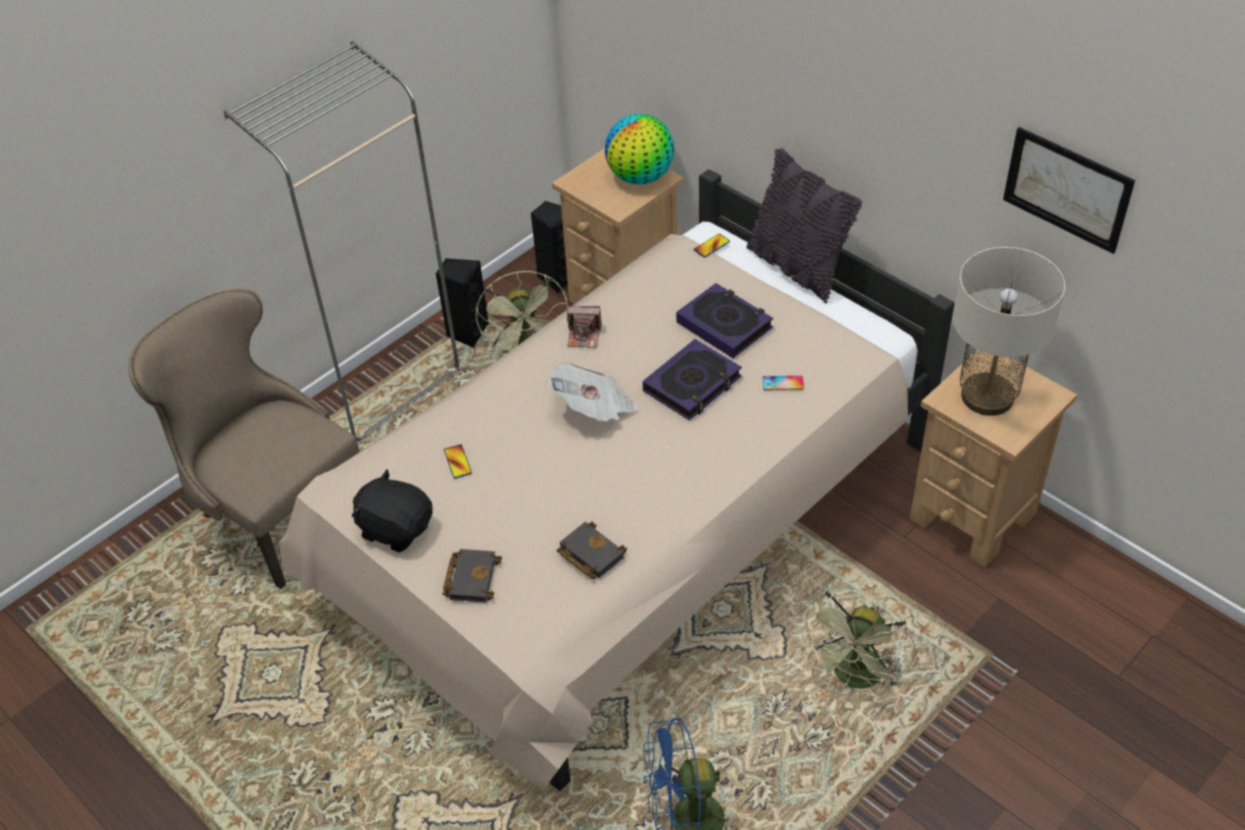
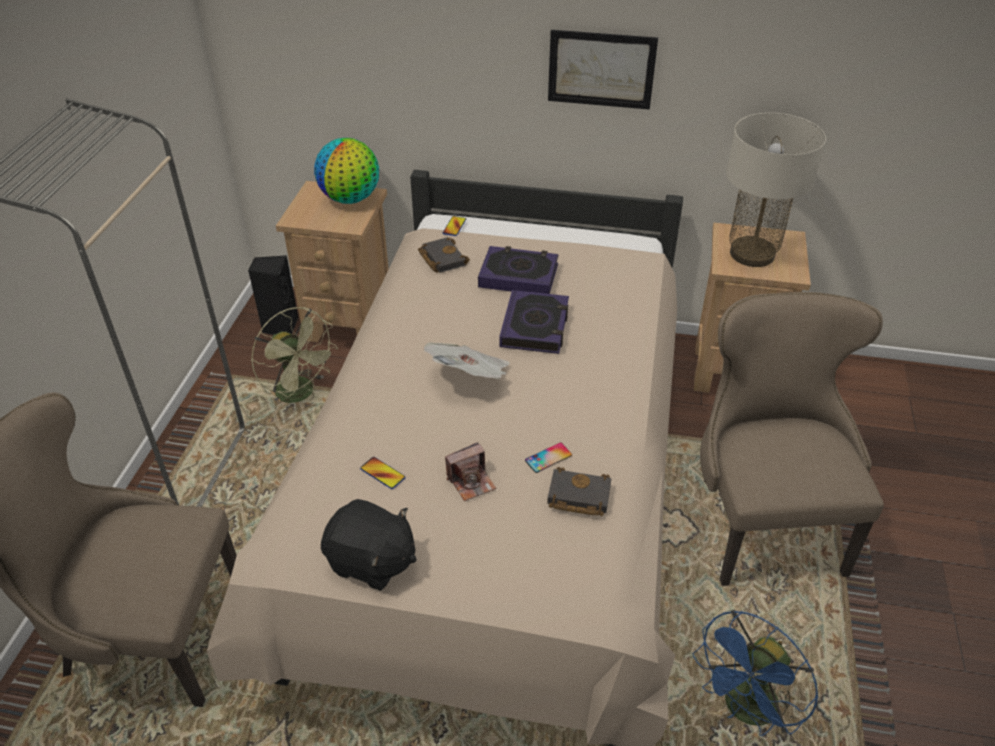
camera: 35 degrees left, 5 degrees down
black plush toy [352,469,433,552] -> black plush toy turned 150 degrees counterclockwise [321,499,417,591]
black speaker [436,258,489,348] -> none
black book [443,549,502,603] -> black book moved to [418,237,470,273]
camera [567,306,601,348] -> camera moved to [445,442,496,501]
black pillow [746,148,862,303] -> none
phone [763,376,804,390] -> phone moved to [525,442,572,473]
green fan [800,590,915,693] -> beige chair [700,292,884,586]
picture [1003,127,1135,254] -> picture moved to [548,30,658,110]

